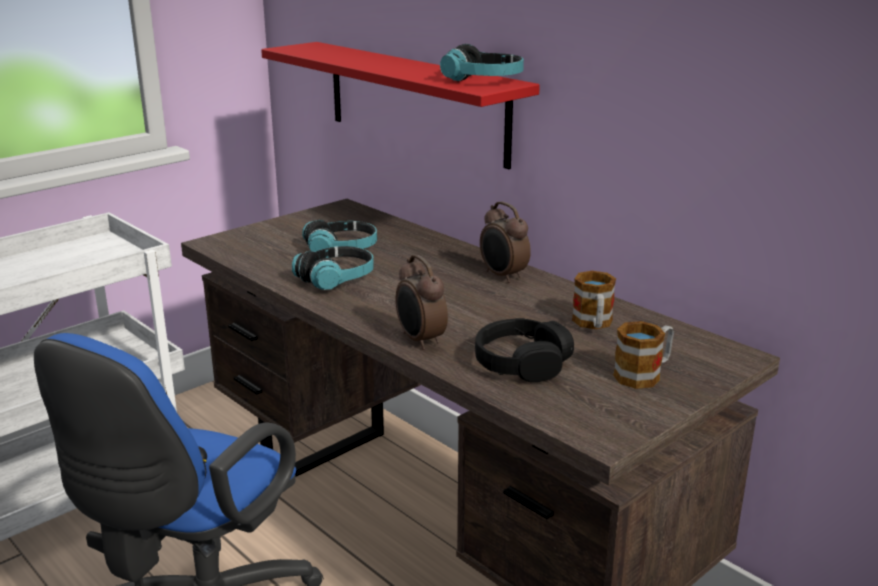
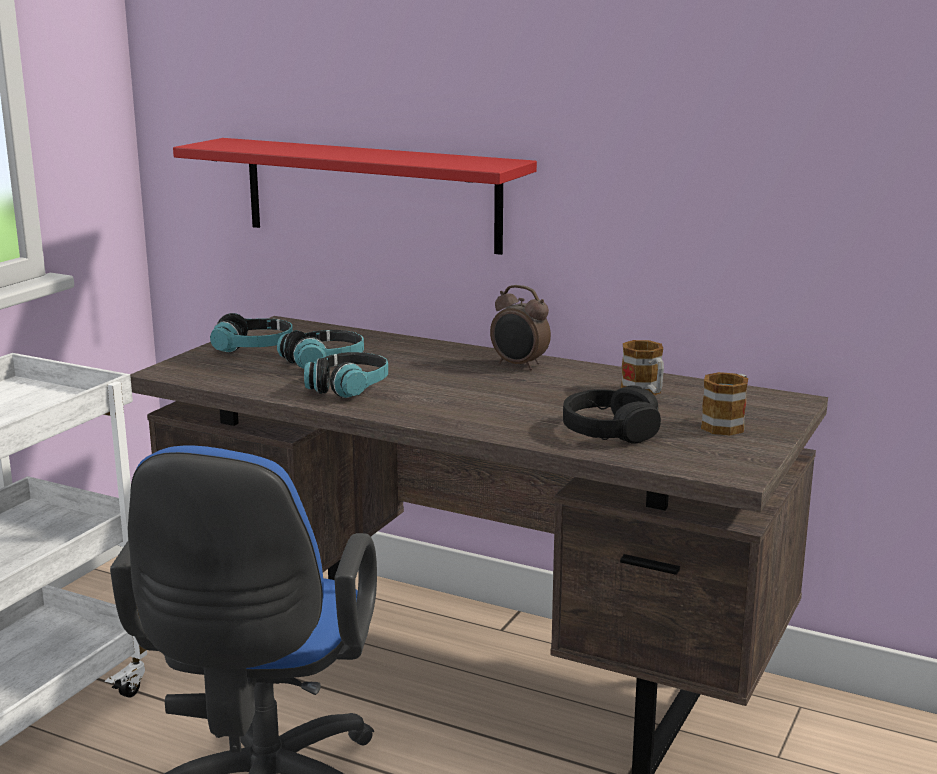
camera: 20 degrees left, 5 degrees down
alarm clock [395,255,448,350] -> none
headphones [440,44,524,81] -> headphones moved to [210,313,293,352]

